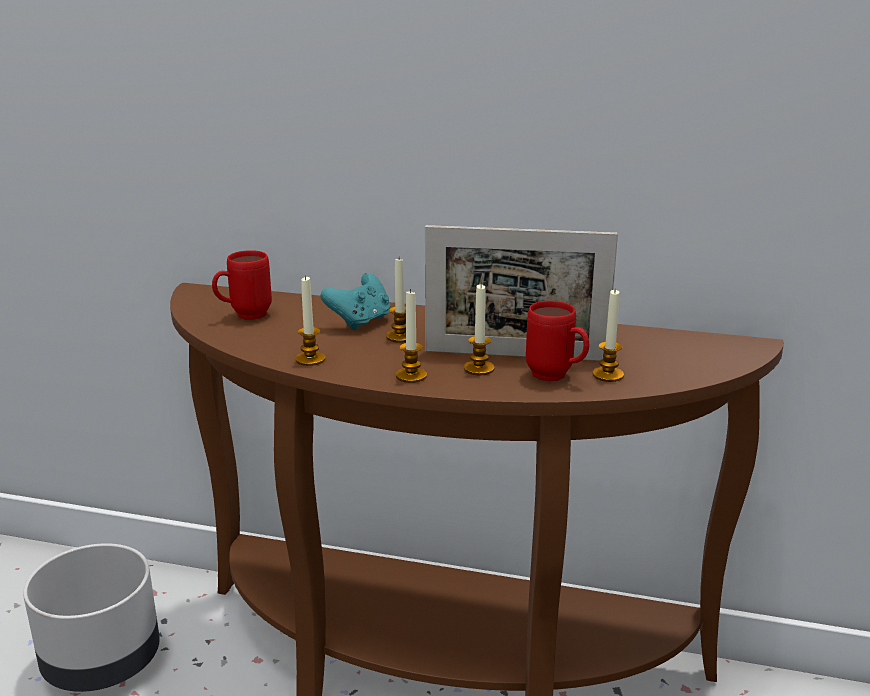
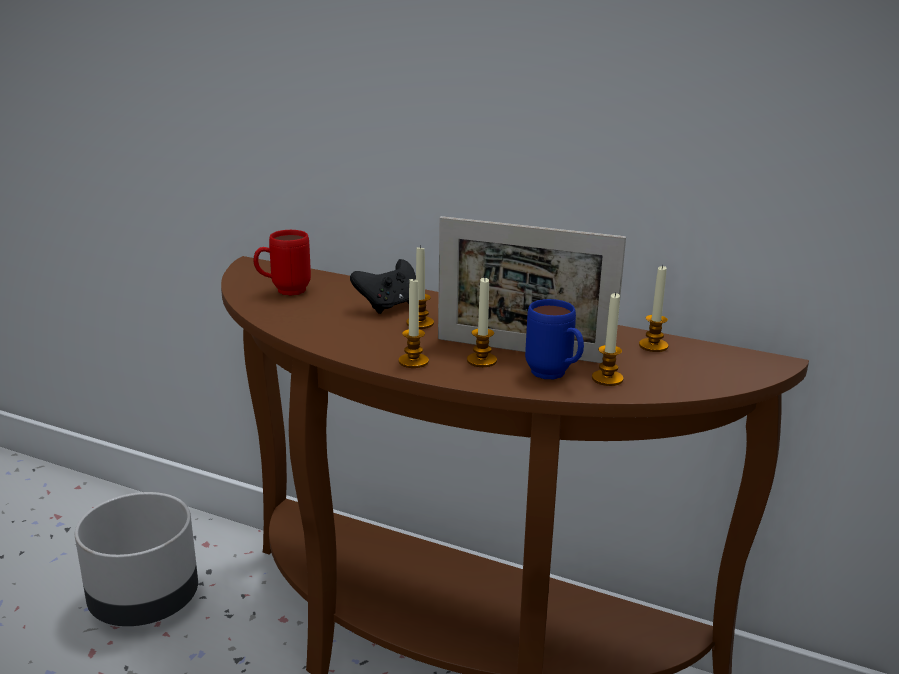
camera: 10 degrees right, 0 degrees up
candle [295,275,325,366] -> candle moved to [639,265,669,352]
turquoise game controller [320,273,391,330] -> black game controller [350,259,416,314]
red mug [526,301,589,381] -> blue mug [525,299,584,379]

